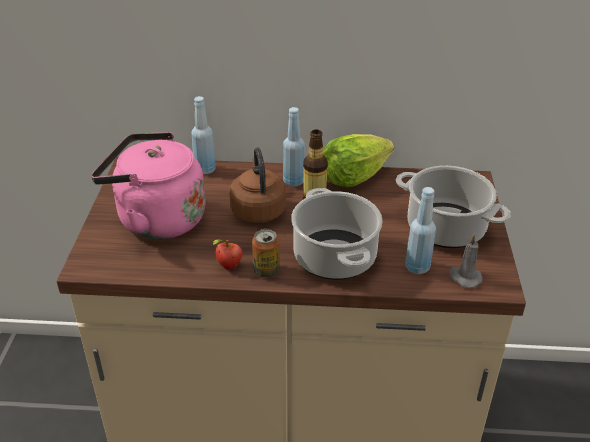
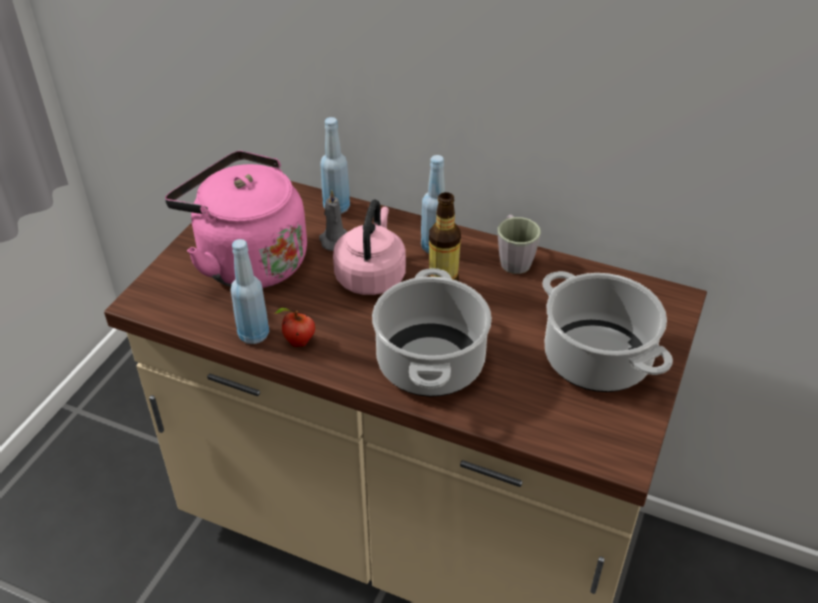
camera: 20 degrees right, 5 degrees up
brown kettle [229,147,286,223] -> pink kettle [333,200,406,295]
can [252,229,280,278] -> none
lettuce [323,134,394,188] -> grey mug [498,215,541,274]
blue bottle [405,187,436,274] -> blue bottle moved to [231,239,269,344]
grey candle [449,233,482,288] -> grey candle moved to [319,190,347,251]

